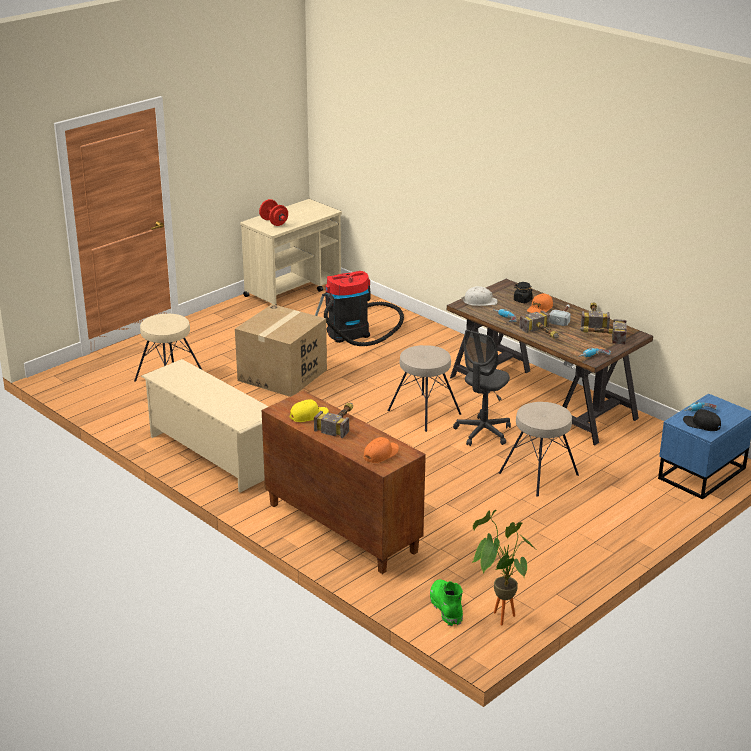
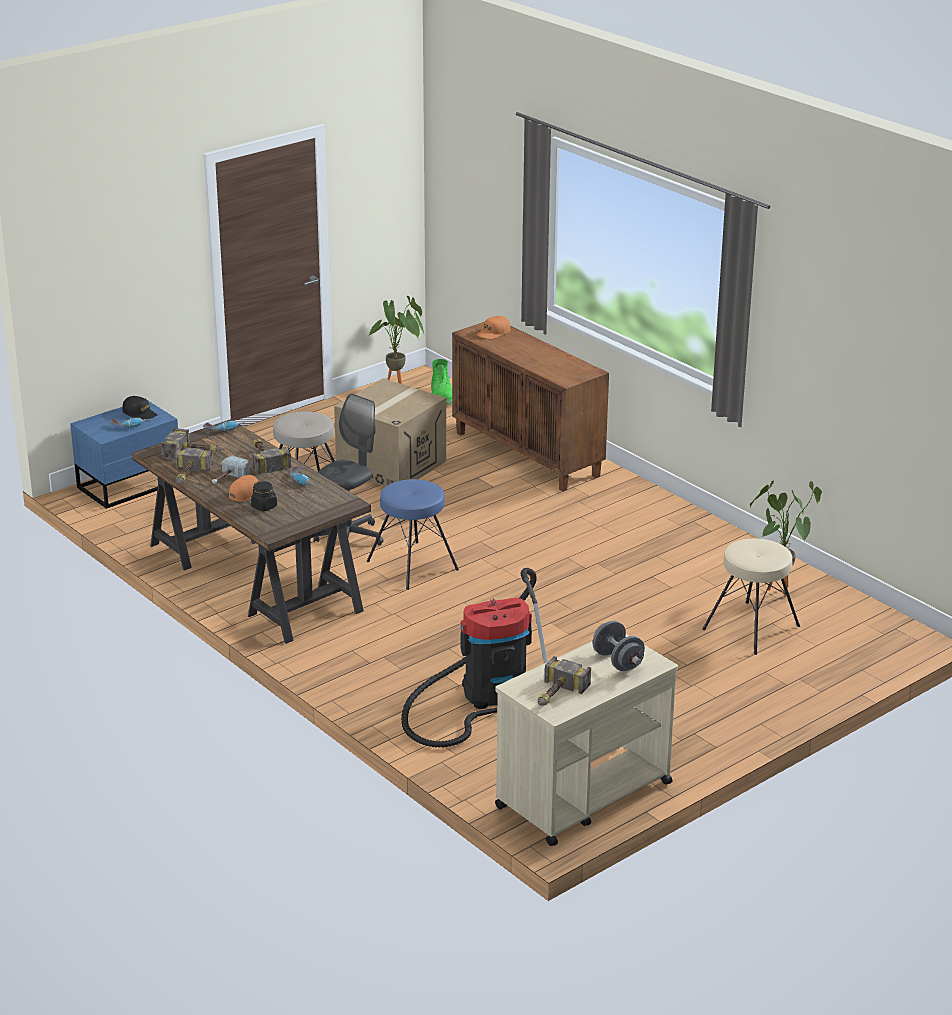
camera: 175 degrees left, 0 degrees up
beige shoe rack [141,359,269,492] -> none
cardboard box [235,304,327,397] -> cardboard box moved to [334,378,446,487]
red dumbbell [259,199,288,226] -> grey dumbbell [593,621,645,671]
yellow cap [290,399,329,422] -> none
hammer [314,403,353,438] -> hammer moved to [537,656,591,706]
beige stool [387,345,461,432] -> blue stool [366,479,459,590]
white hard hat [462,286,497,306] -> none
none -> potted plant [750,481,822,597]

